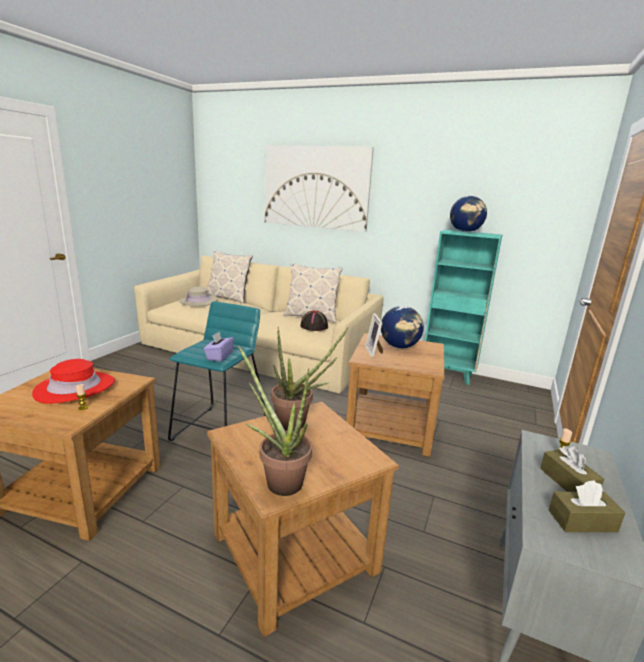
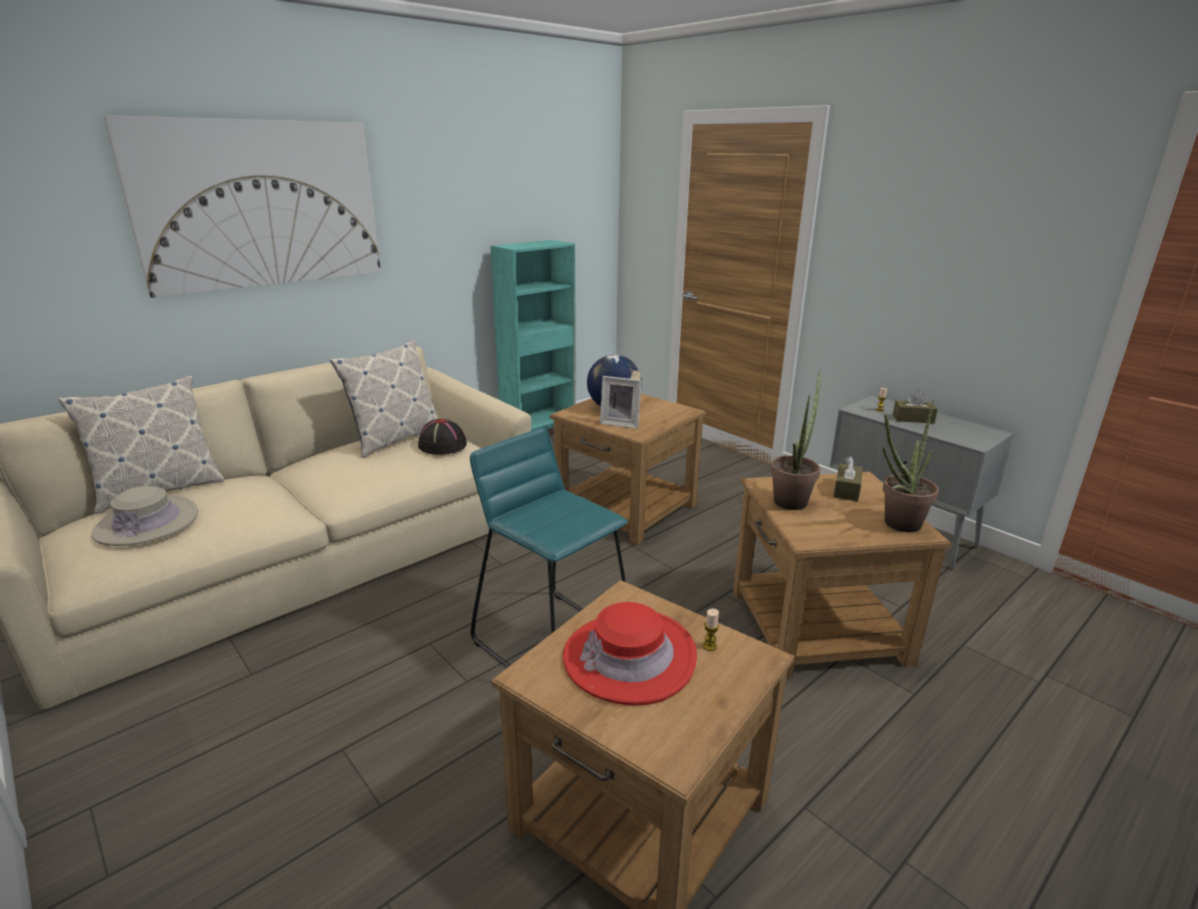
camera: 65 degrees left, 5 degrees up
purple tissue box [203,332,234,362] -> none
globe [450,196,487,232] -> none
brown tissue box [549,480,625,532] -> brown tissue box moved to [833,456,863,502]

